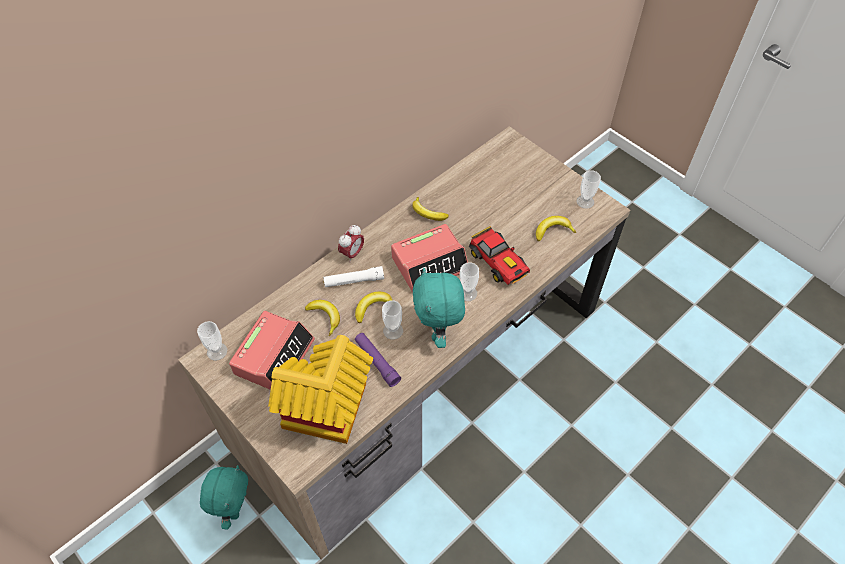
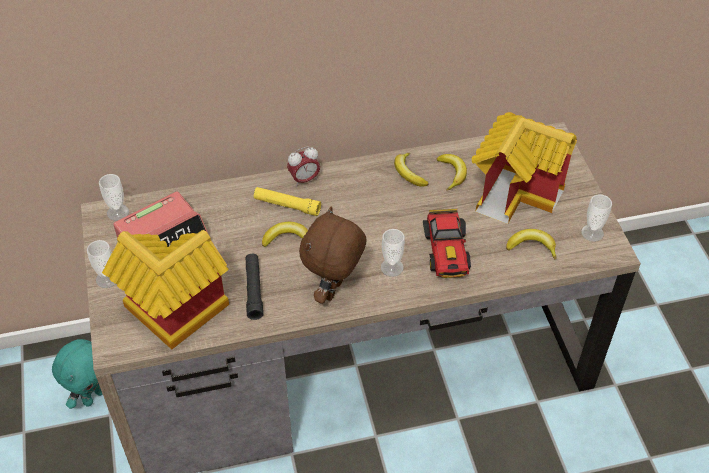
camera: 30 degrees right, 5 degrees down
banana [305,300,340,336] -> banana moved to [437,154,467,191]
white flashlight [323,266,384,287] -> yellow flashlight [254,187,321,216]
purple flashlight [355,333,401,387] -> black flashlight [246,254,263,320]
cup [382,301,403,340] -> cup moved to [87,240,116,288]
alarm clock [391,224,468,292] -> none
turquoise plush toy [413,268,465,348] -> brown plush toy [299,206,367,304]
none -> toy house [472,112,577,224]

